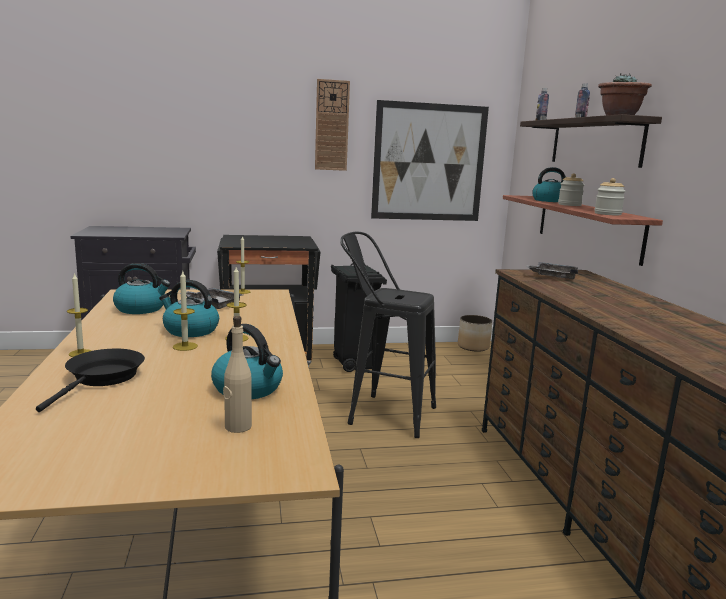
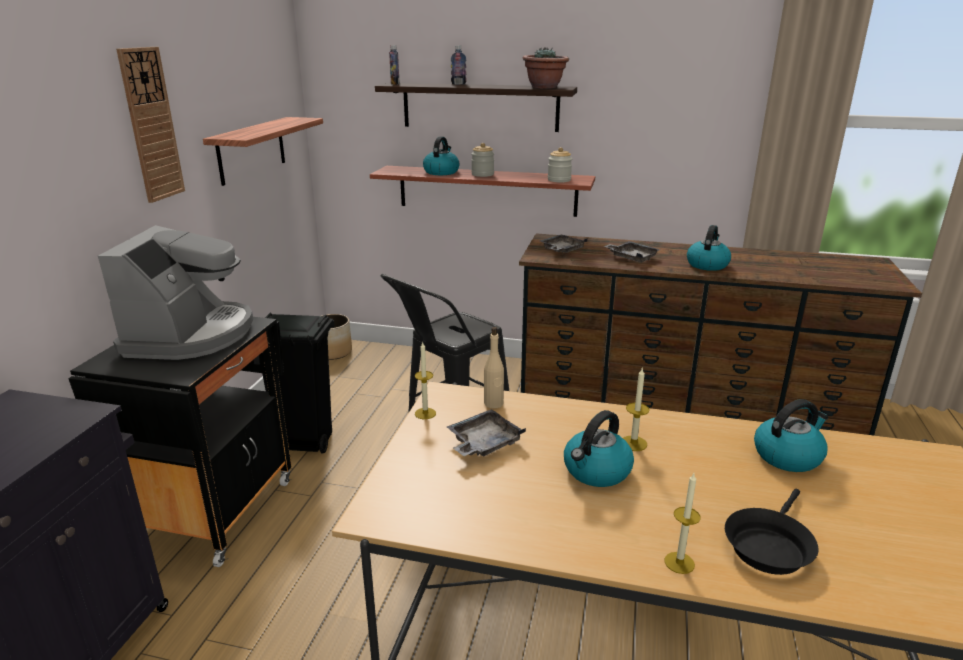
camera: 65 degrees left, 10 degrees up
black frying pan [36,349,145,412] -> black frying pan turned 90 degrees counterclockwise [725,489,819,575]
kettle [113,263,170,314] -> kettle moved to [687,225,731,271]
candle [173,271,198,351] -> none
beige bottle [223,316,252,433] -> beige bottle moved to [484,327,504,408]
picture [371,100,489,221] -> shelf [203,117,323,186]
none -> coffee machine [98,225,253,360]
none -> grey tray [604,241,660,263]

